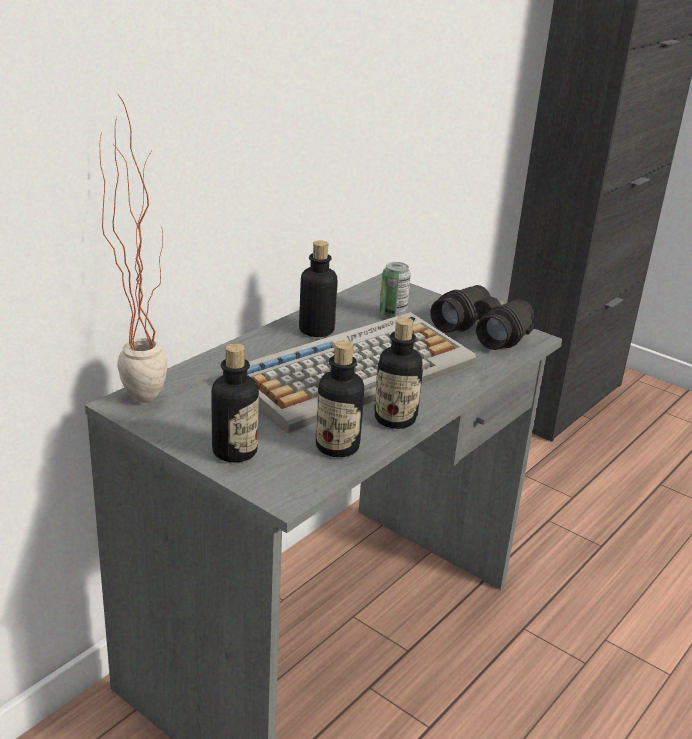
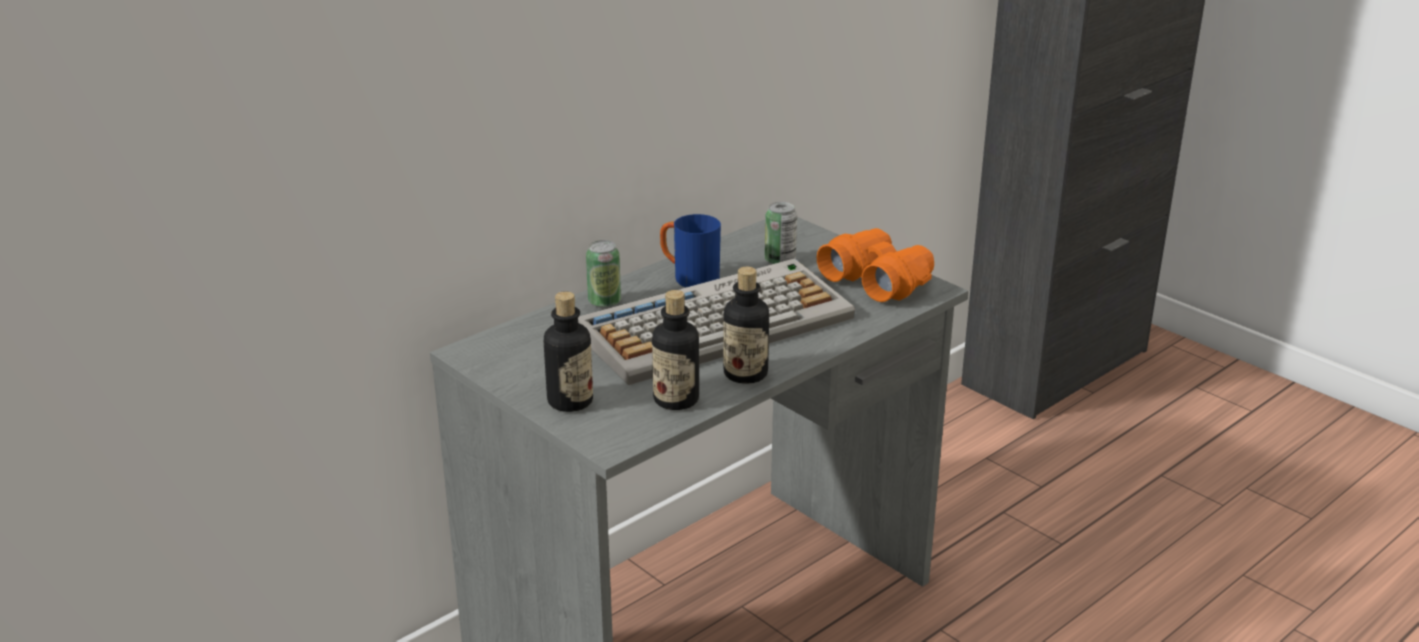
camera: 10 degrees right, 0 degrees up
potted plant [100,96,168,403] -> none
bottle [299,240,338,337] -> blue mug [660,214,721,287]
black binoculars [430,285,535,350] -> orange binoculars [817,228,934,302]
none -> can [586,240,621,308]

